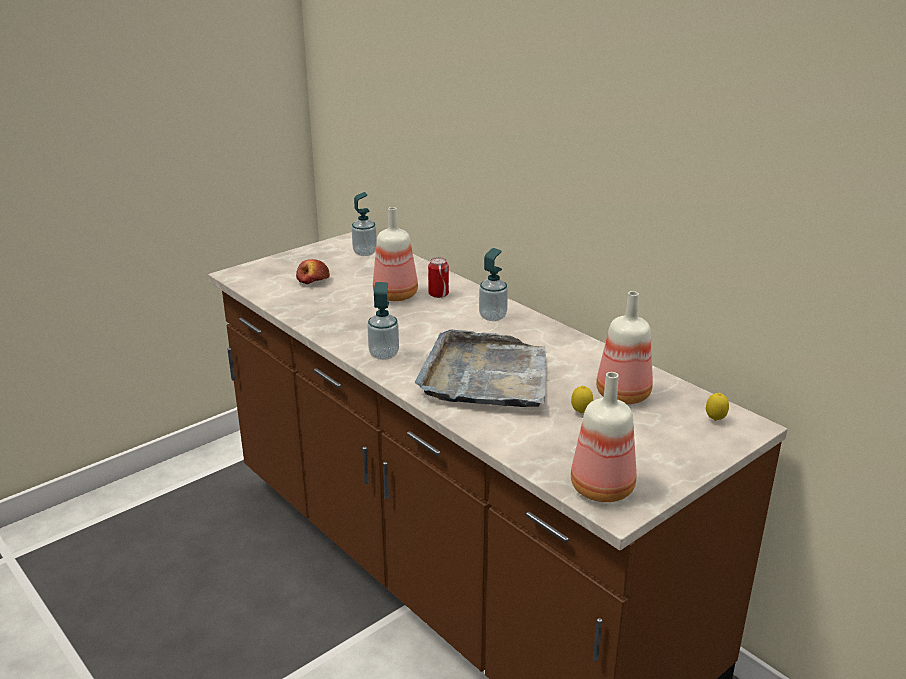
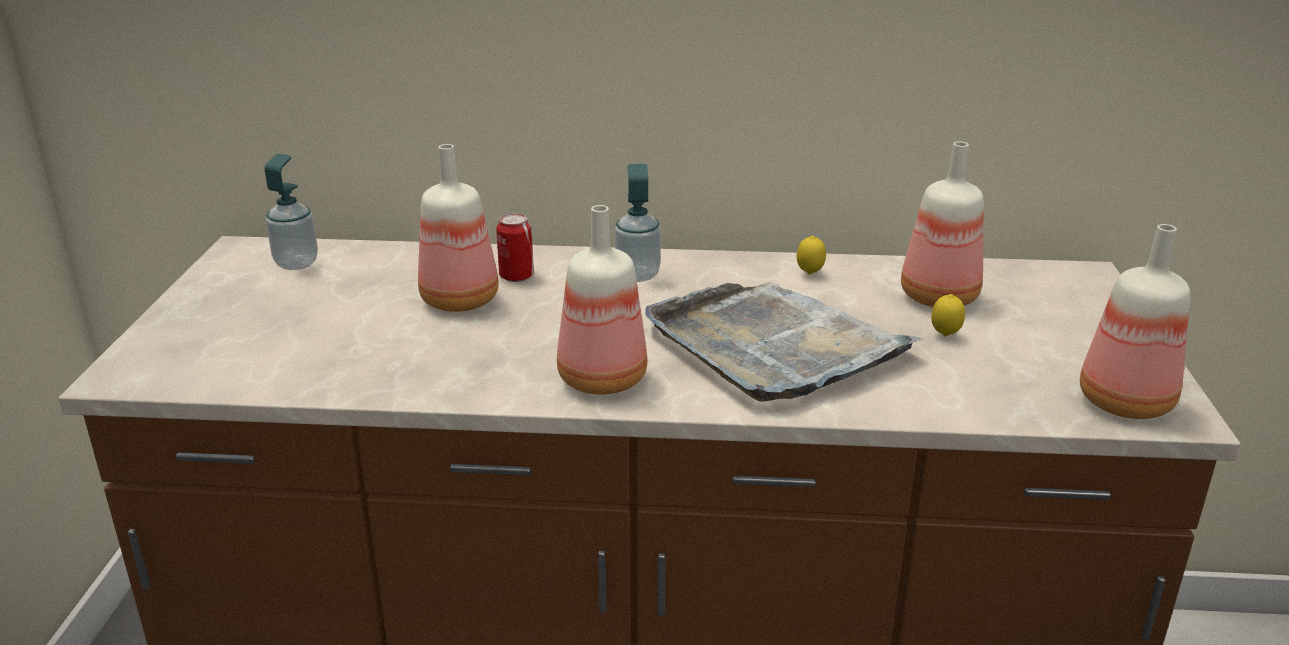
camera: 45 degrees left, 0 degrees up
apple [296,259,330,284] -> none
soap dispenser [367,282,399,360] -> bottle [557,205,647,395]
lemon [706,393,729,421] -> lemon moved to [797,236,826,275]

